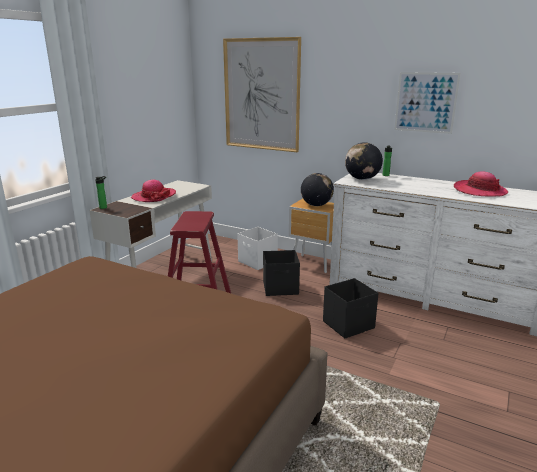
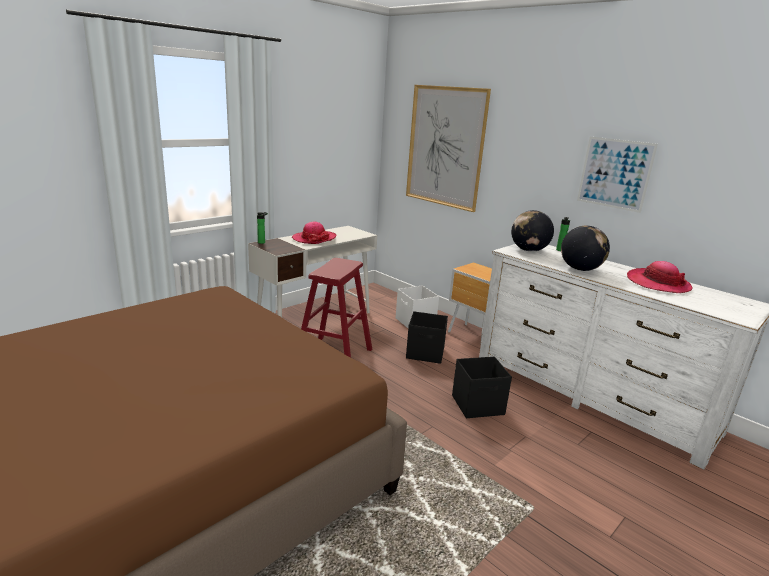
camera: 15 degrees right, 0 degrees up
globe [301,173,334,206] -> globe moved to [561,226,610,271]

